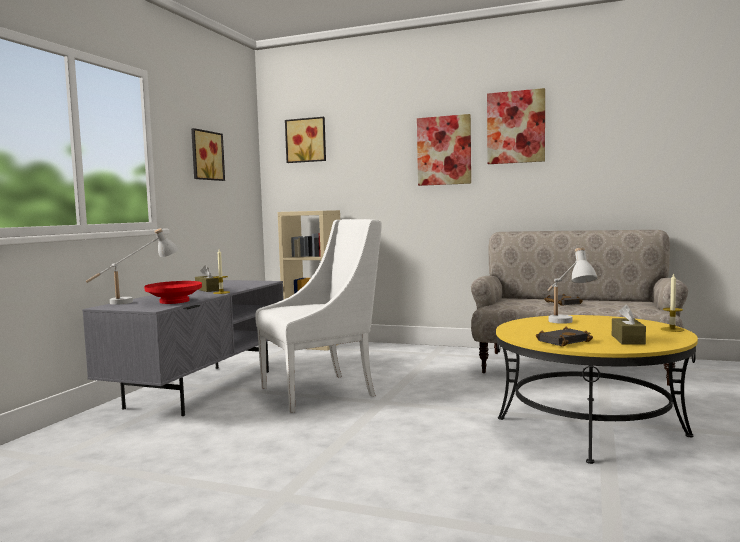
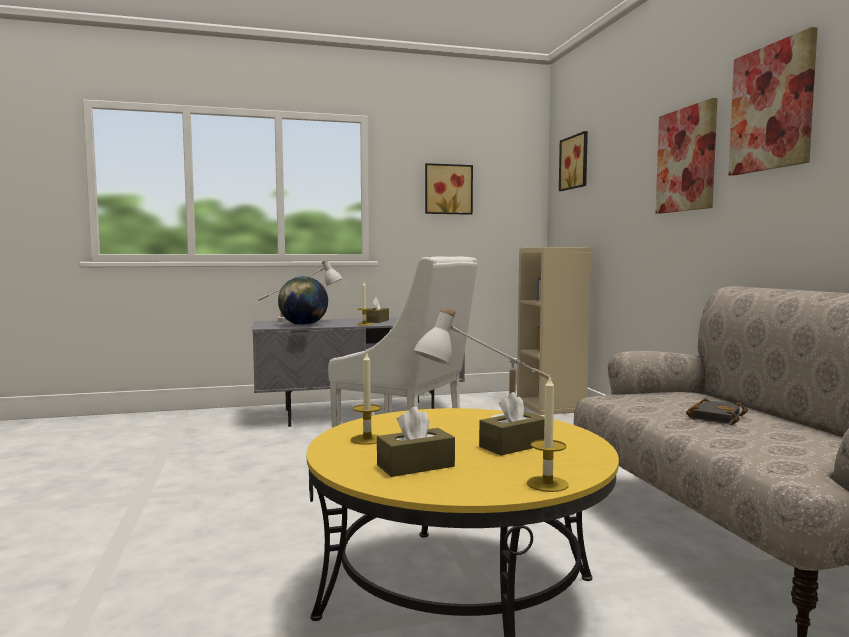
camera: 55 degrees right, 0 degrees up
red bowl [144,281,202,304] -> globe [278,276,328,325]
black book [536,327,593,346] -> candle [351,351,381,445]
none -> brown tissue box [479,392,545,455]

